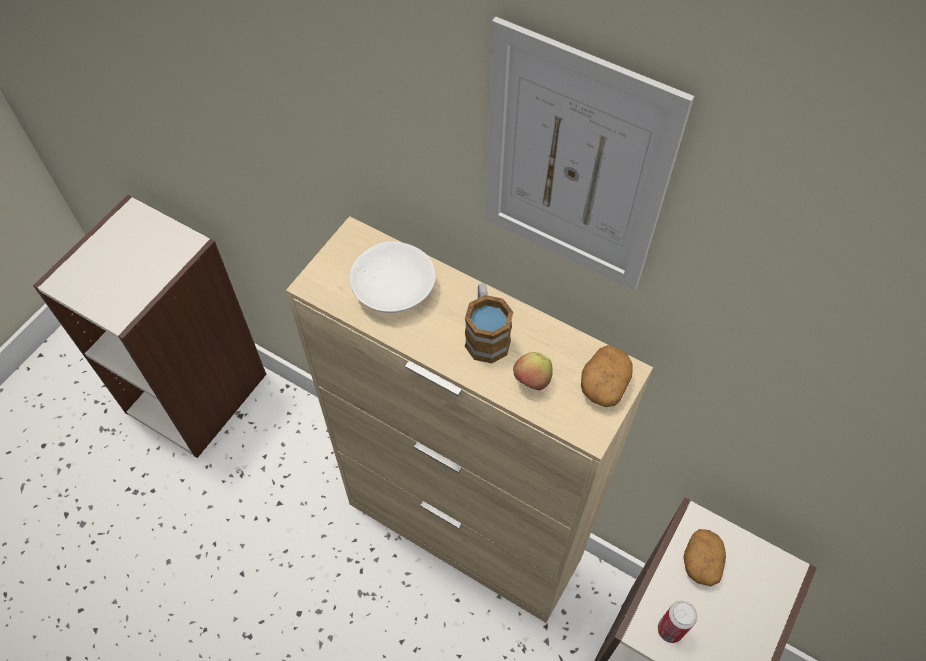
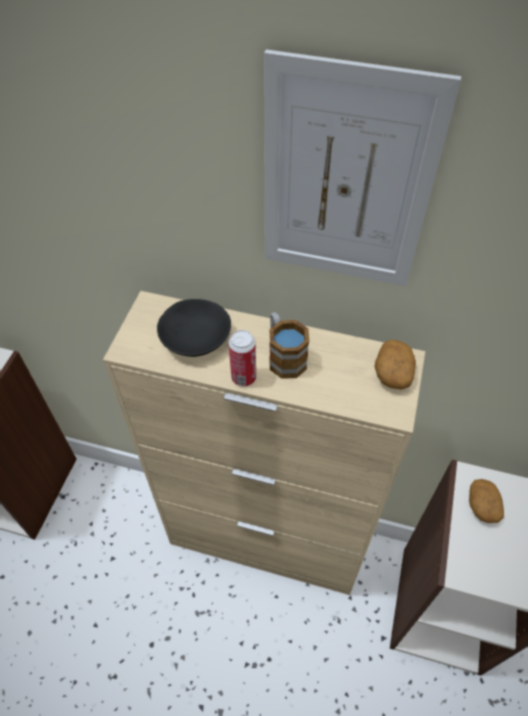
camera: 15 degrees left, 5 degrees down
white bowl [350,242,436,313] -> black bowl [157,299,231,357]
apple [513,352,553,390] -> none
can [658,601,697,643] -> can moved to [229,330,256,386]

